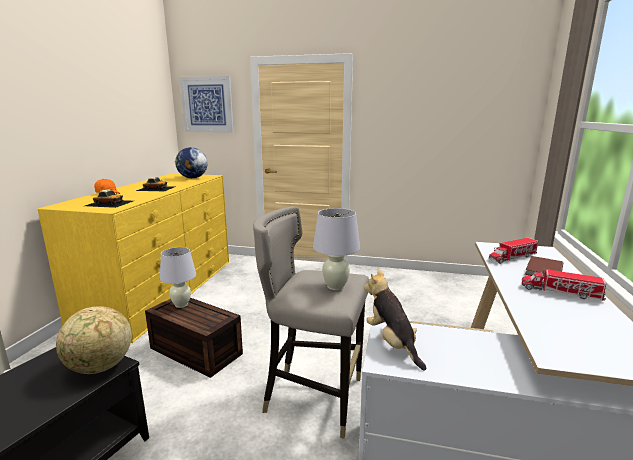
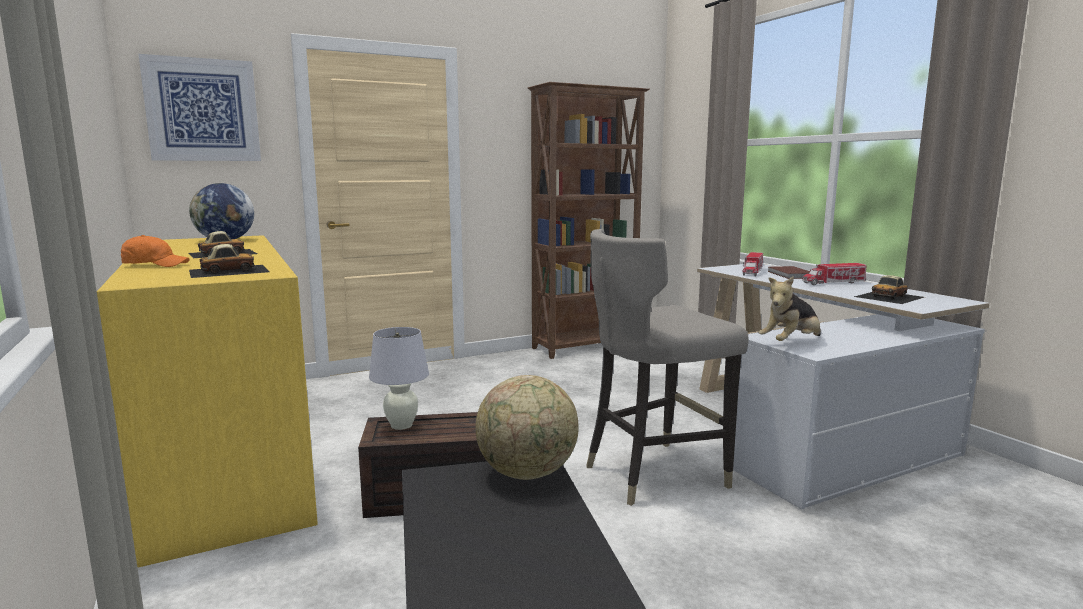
camera: 40 degrees left, 5 degrees down
white table lamp [313,208,360,290] -> none
plush toy [364,269,426,370] -> plush toy turned 60 degrees counterclockwise [758,276,821,341]
none -> brown bookcase [528,82,650,359]
none -> toy car [854,275,924,304]

